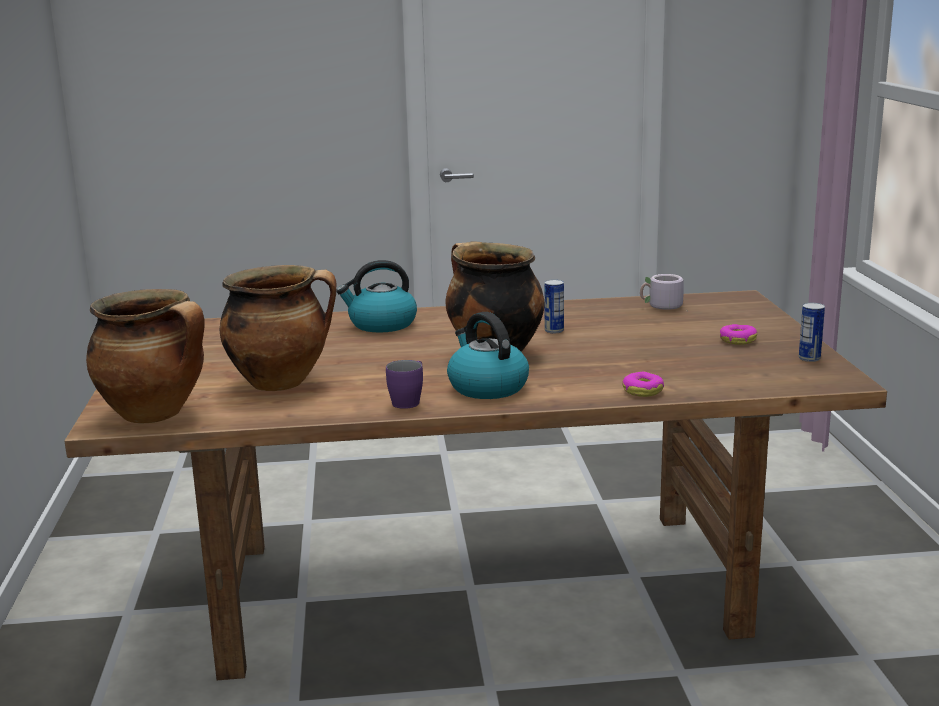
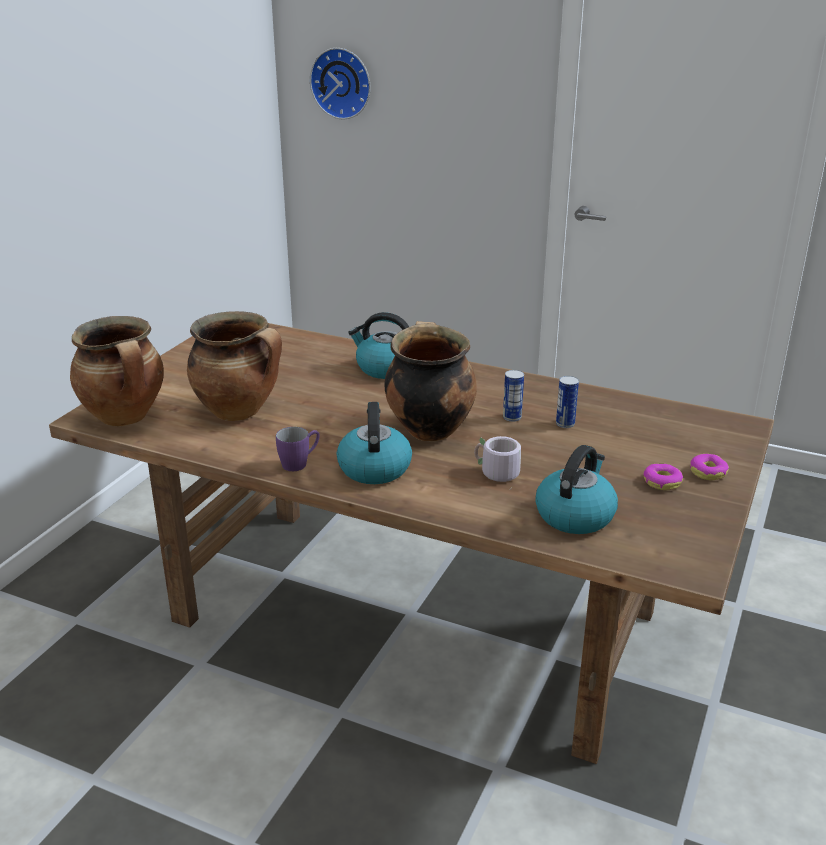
camera: 30 degrees right, 10 degrees up
donut [622,372,664,397] -> donut moved to [690,454,729,480]
grey mug [640,274,687,310] -> grey mug moved to [474,436,521,491]
can [799,303,825,362] -> can moved to [556,376,579,428]
none -> wall clock [310,48,371,119]
none -> kettle [535,445,618,534]

